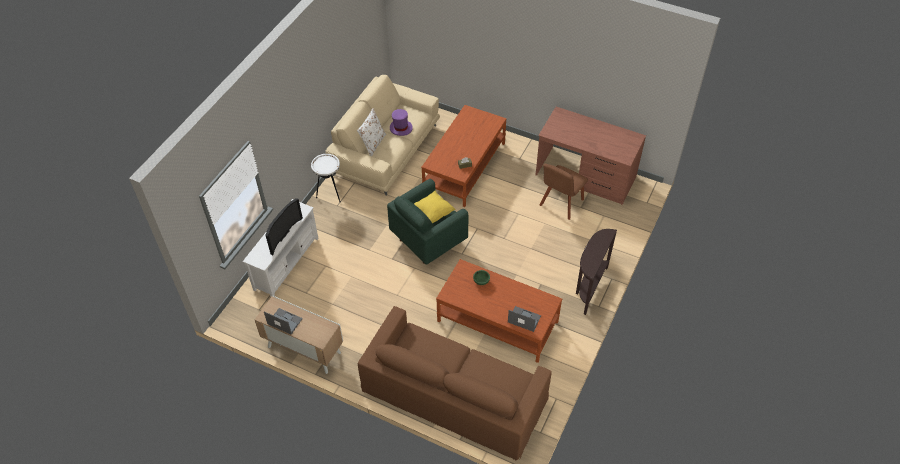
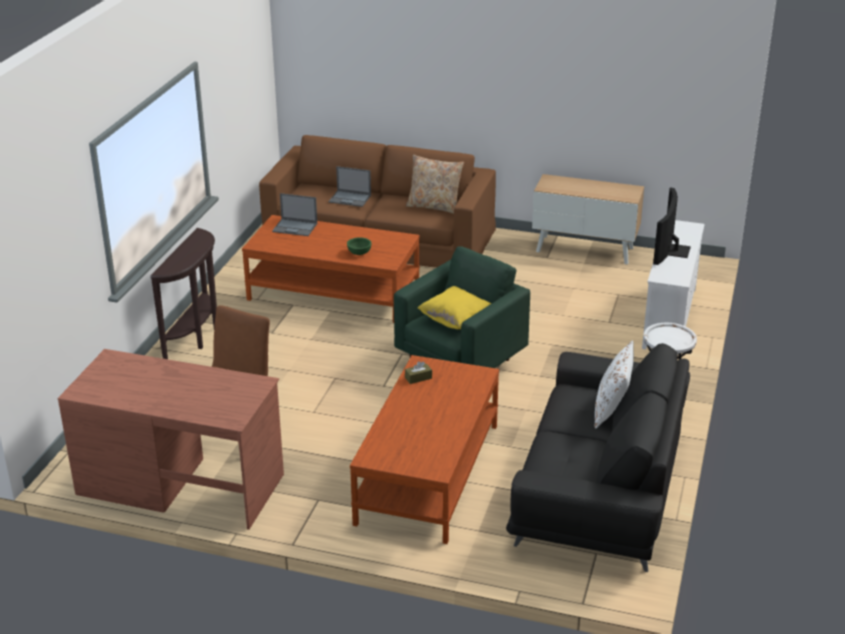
camera: 170 degrees right, 20 degrees down
laptop [264,308,303,335] -> laptop moved to [329,166,371,207]
beige sofa [325,75,440,196] -> black sofa [506,343,690,572]
purple hat [390,109,413,136] -> none
none -> beige pillow [406,155,464,214]

